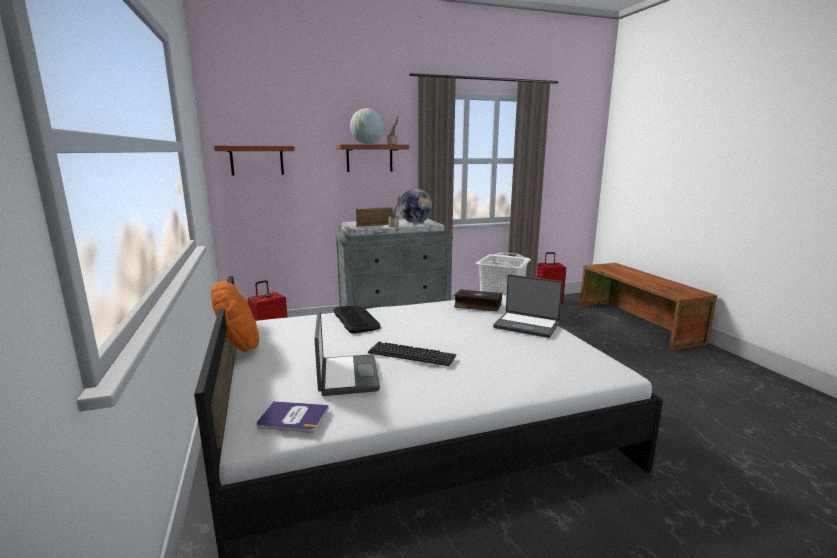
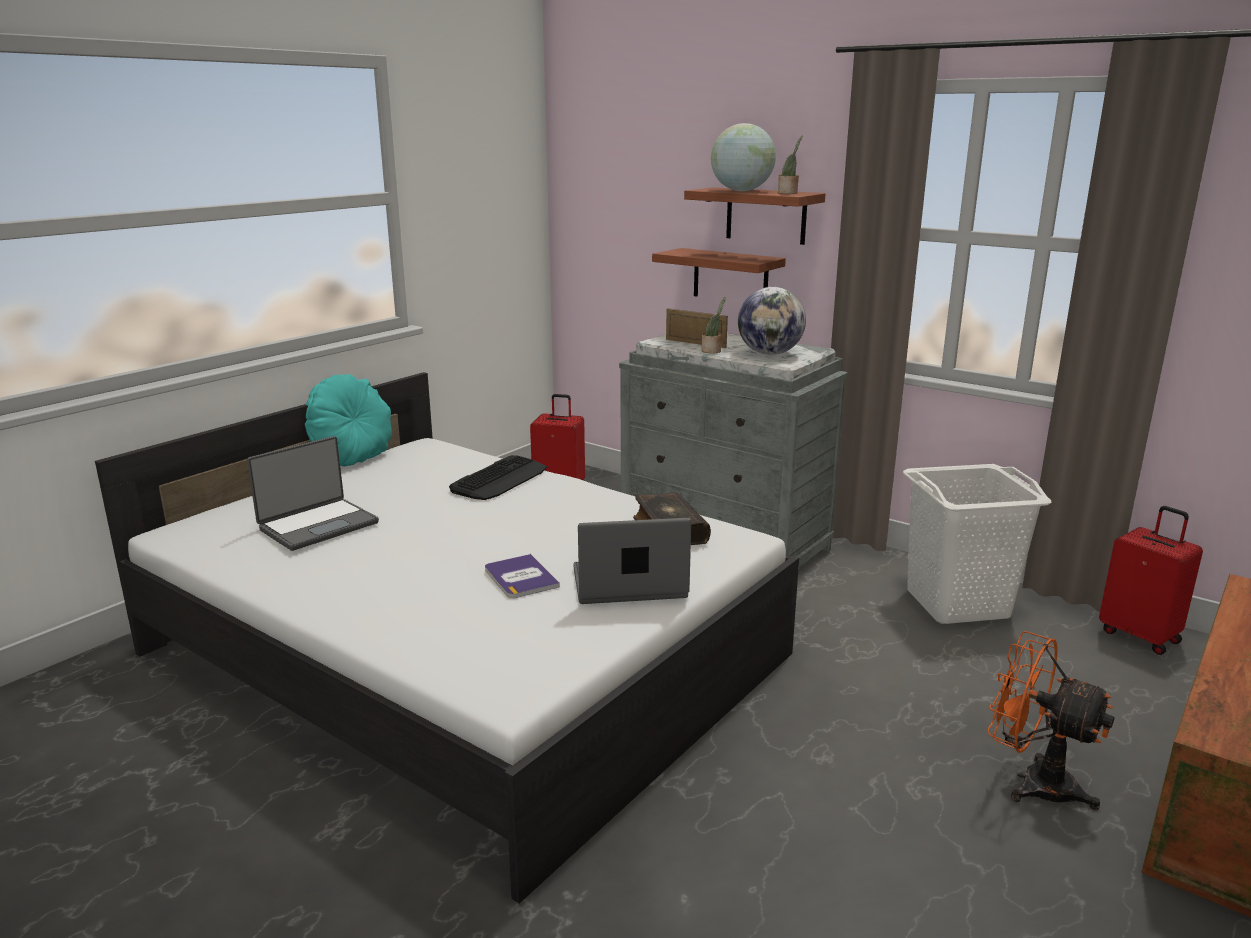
camera: 55 degrees right, 5 degrees up
orange pillow [211,281,259,352] -> turquoise pillow [305,374,392,467]
shelf [214,146,295,175] -> shelf moved to [652,248,786,296]
book [256,401,329,432] -> book moved to [485,554,560,598]
keyboard [368,342,456,366] -> none
laptop [493,274,563,338] -> laptop turned 90 degrees clockwise [574,518,691,604]
none -> orange fan [987,631,1115,810]

